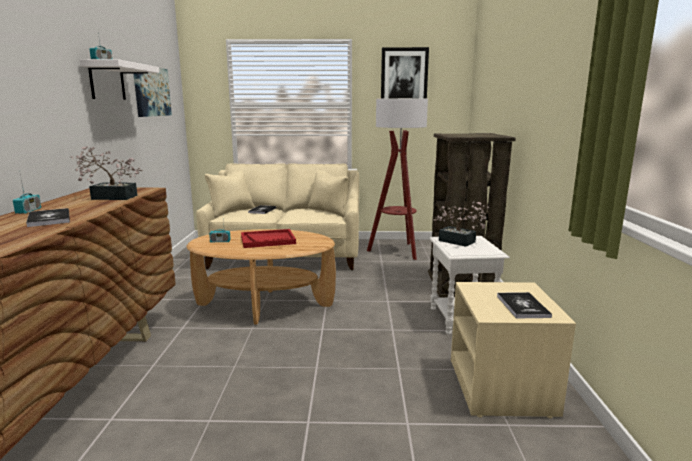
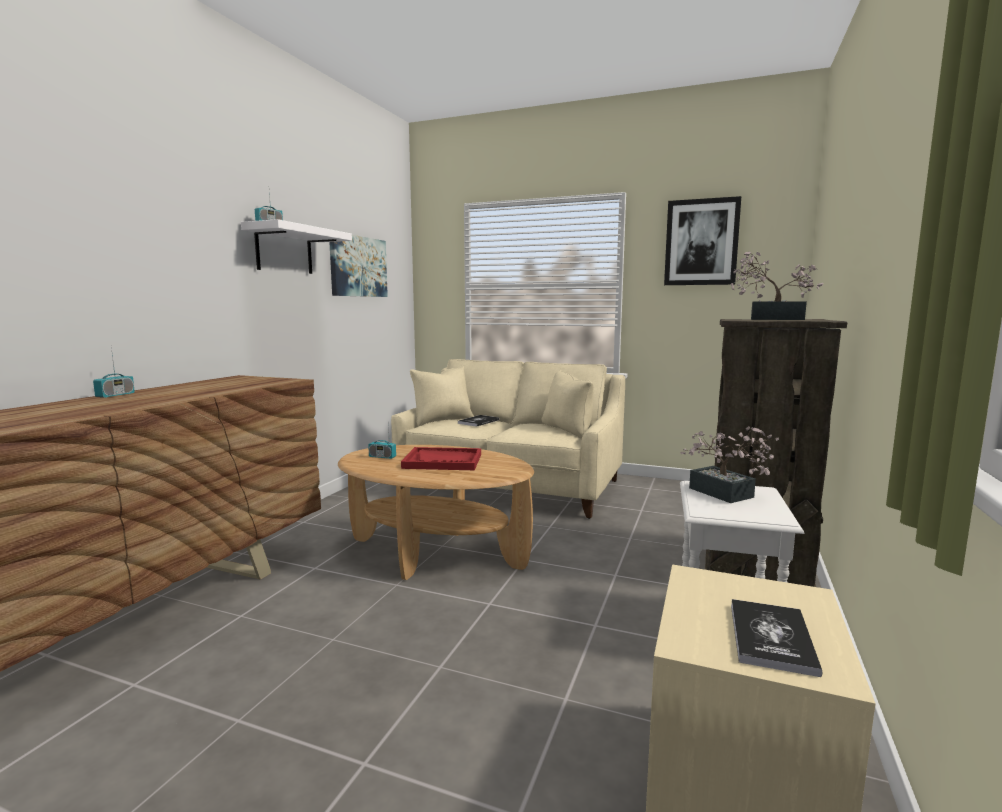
camera: 20 degrees right, 5 degrees down
book [26,208,70,227] -> none
potted plant [71,146,142,200] -> potted plant moved to [731,251,823,320]
floor lamp [367,98,428,260] -> none

